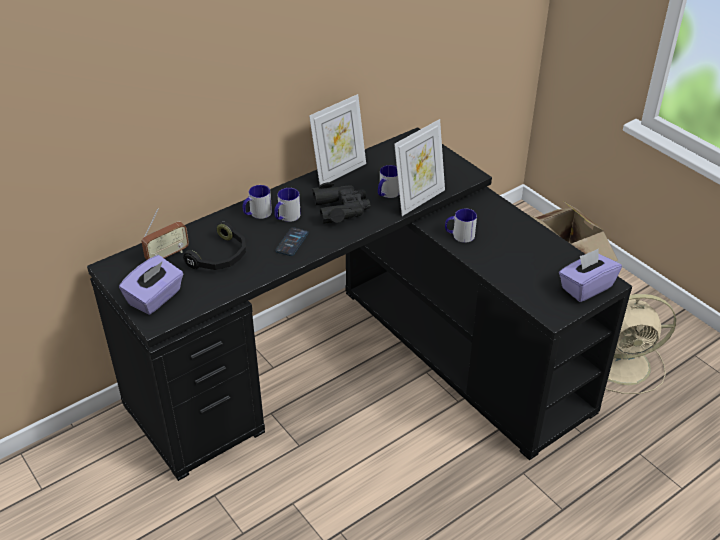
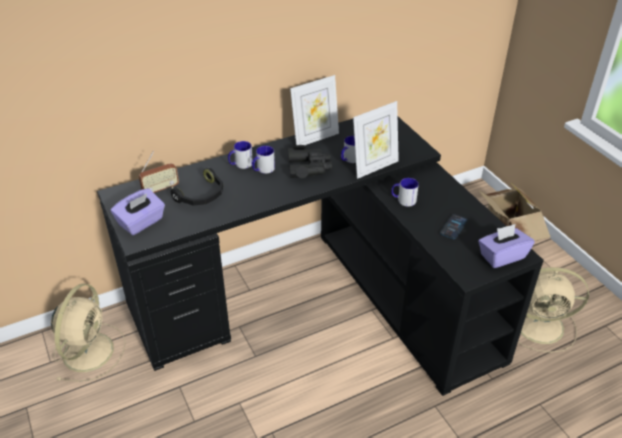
camera: 10 degrees right, 0 degrees up
phone [275,227,308,256] -> phone moved to [440,214,467,239]
none -> beige fan [51,284,126,382]

